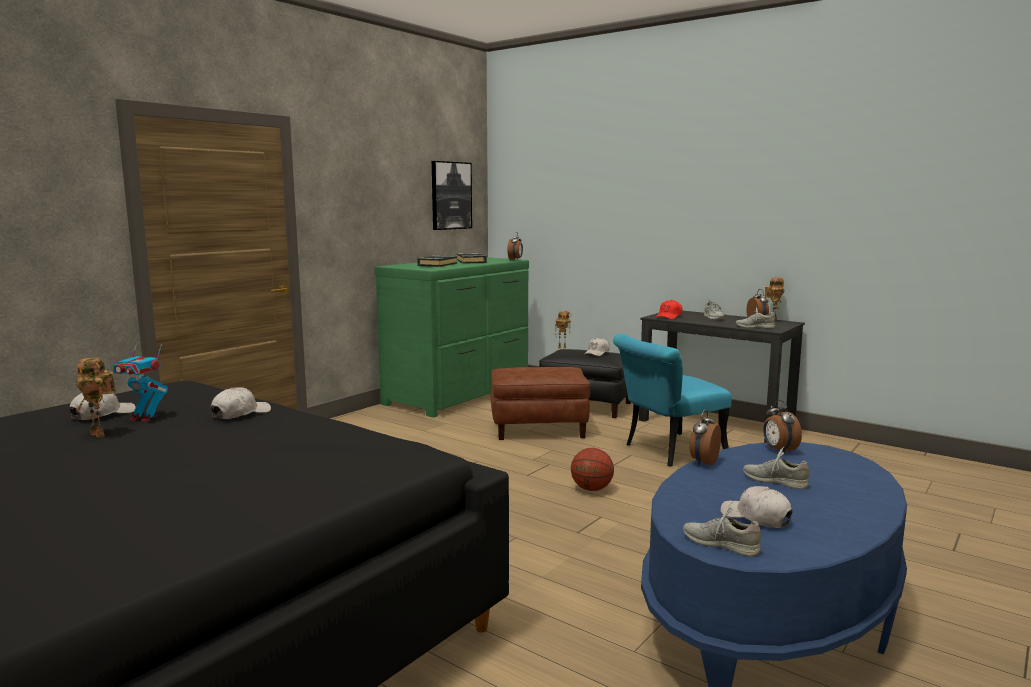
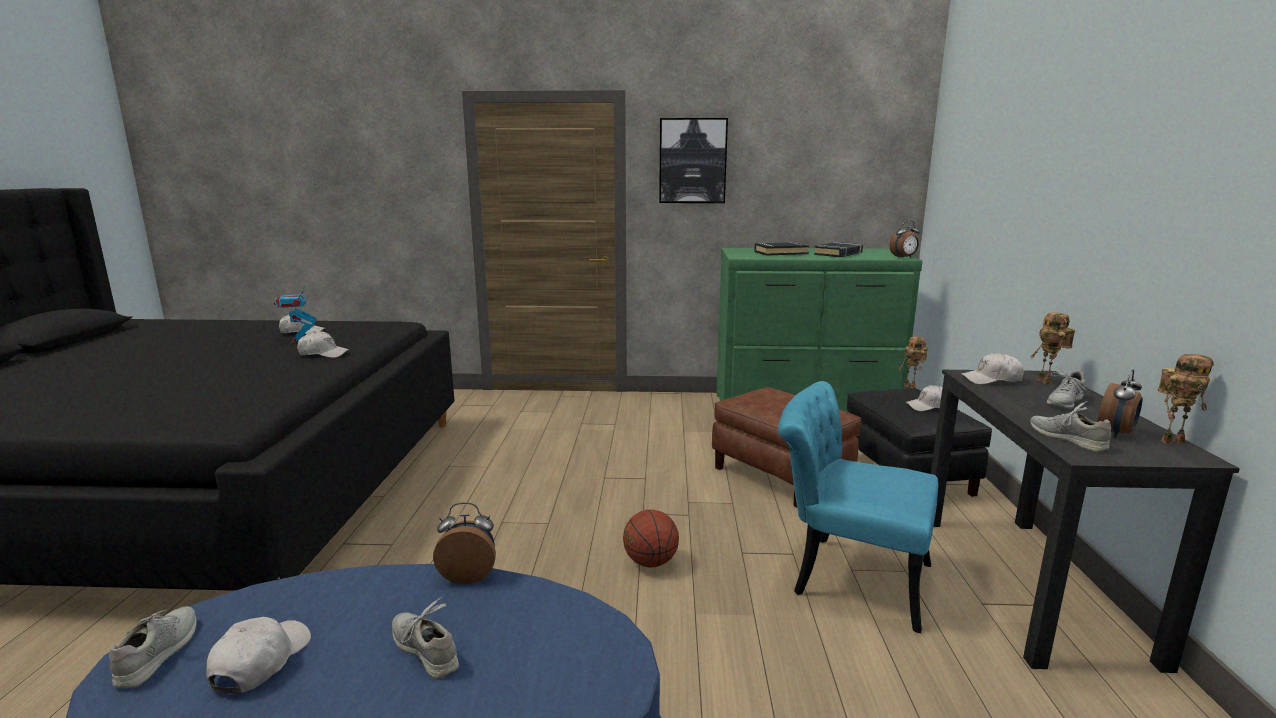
camera: 55 degrees right, 5 degrees up
toy robot [75,357,116,437] -> toy robot moved to [1030,313,1076,384]
picture [432,161,472,230] -> picture moved to [659,118,728,203]
red cap [655,300,683,319] -> white cap [960,353,1024,384]
grey shoe [743,447,809,490] -> grey shoe turned 45 degrees counterclockwise [392,597,459,679]
alarm clock [763,400,802,454] -> none

